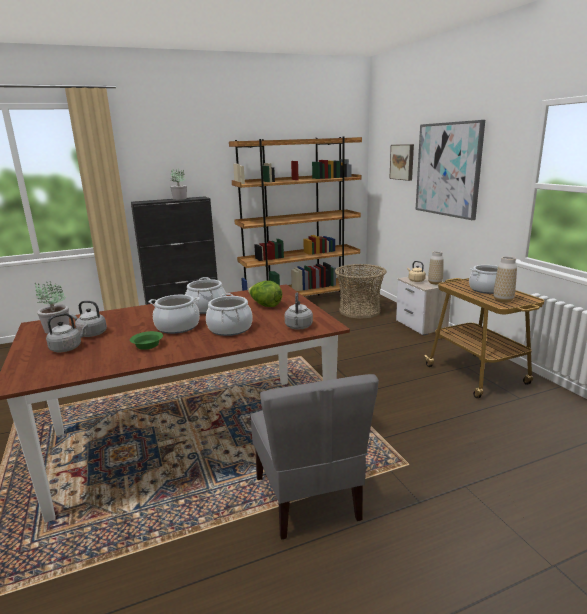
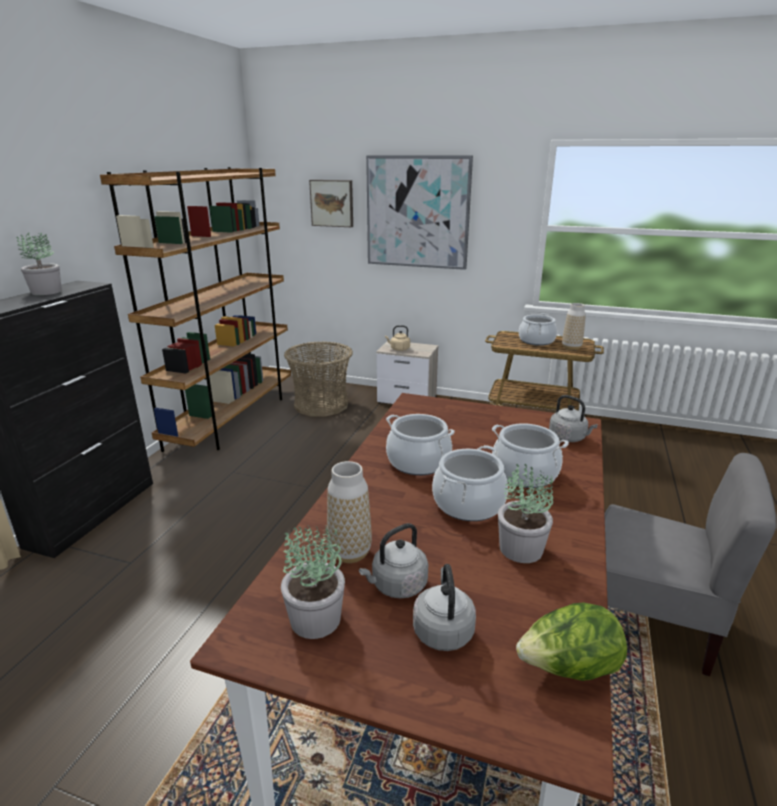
camera: 50 degrees left, 5 degrees up
green bowl [130,331,163,350] -> potted plant [498,464,553,563]
lettuce [248,281,282,307] -> lettuce moved to [516,602,627,681]
vase [428,251,444,285] -> vase moved to [327,461,372,563]

